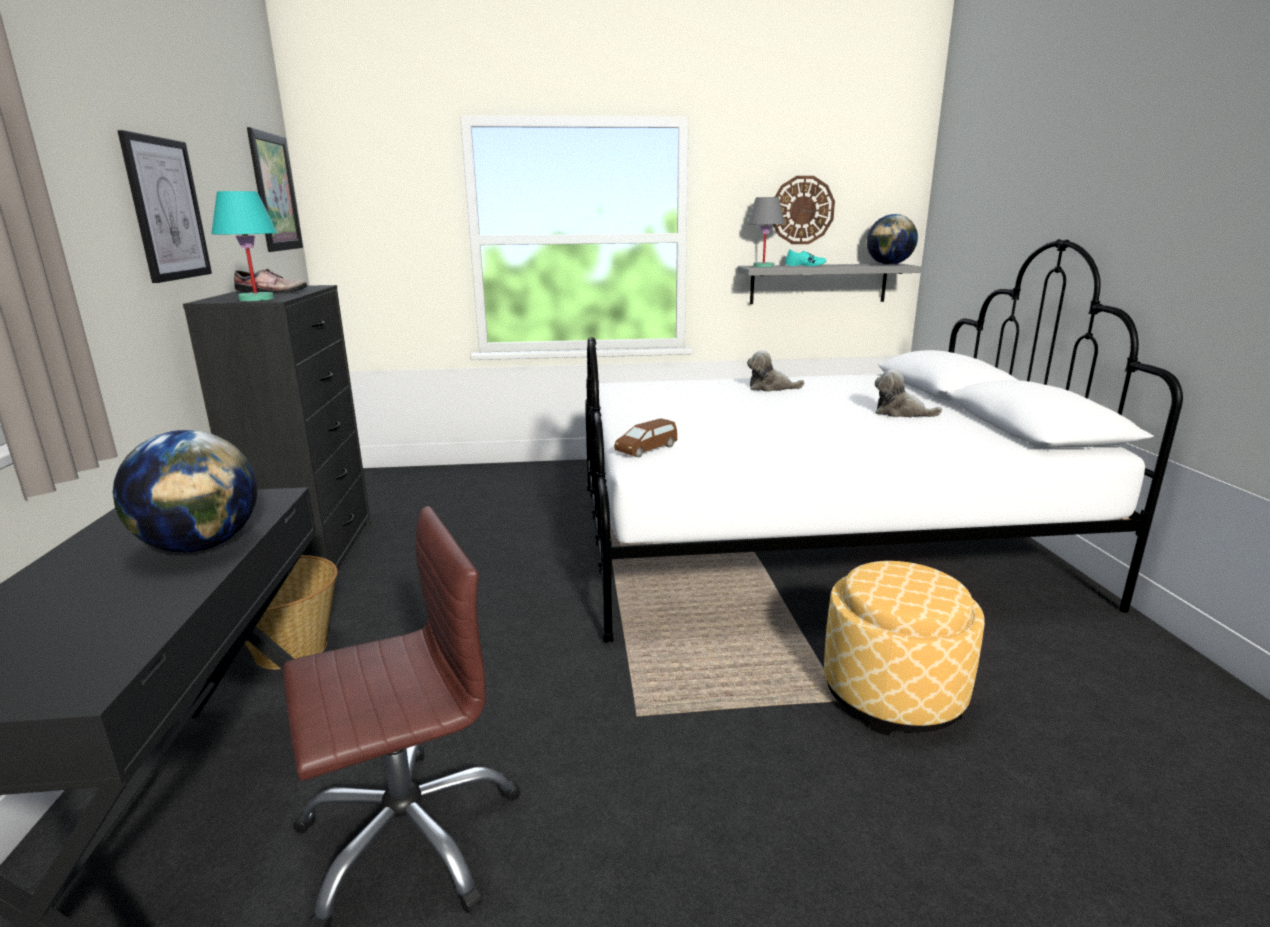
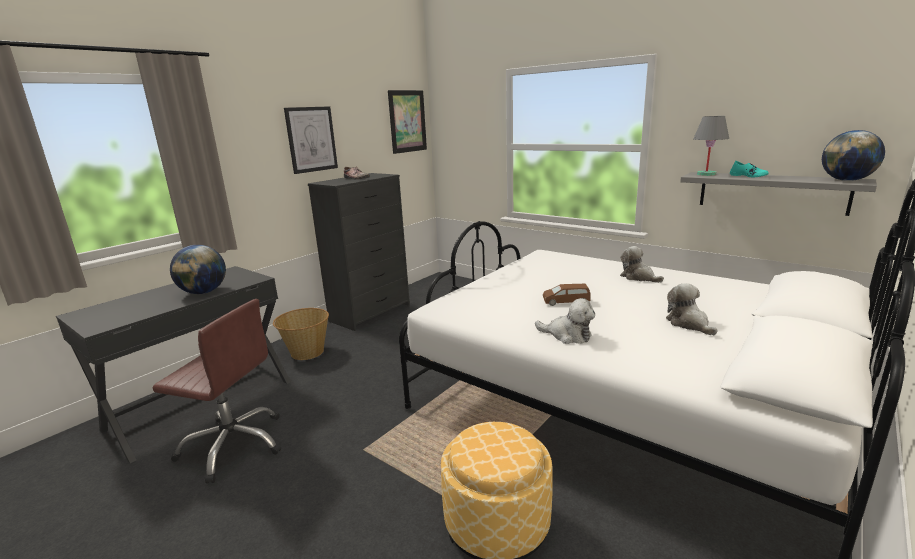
camera: 45 degrees right, 0 degrees up
turquoise table lamp [211,191,277,301] -> none
brown toy car [614,418,677,458] -> brown toy car moved to [543,284,591,306]
wall clock [773,176,835,244] -> none
none -> plush toy [535,298,595,344]

